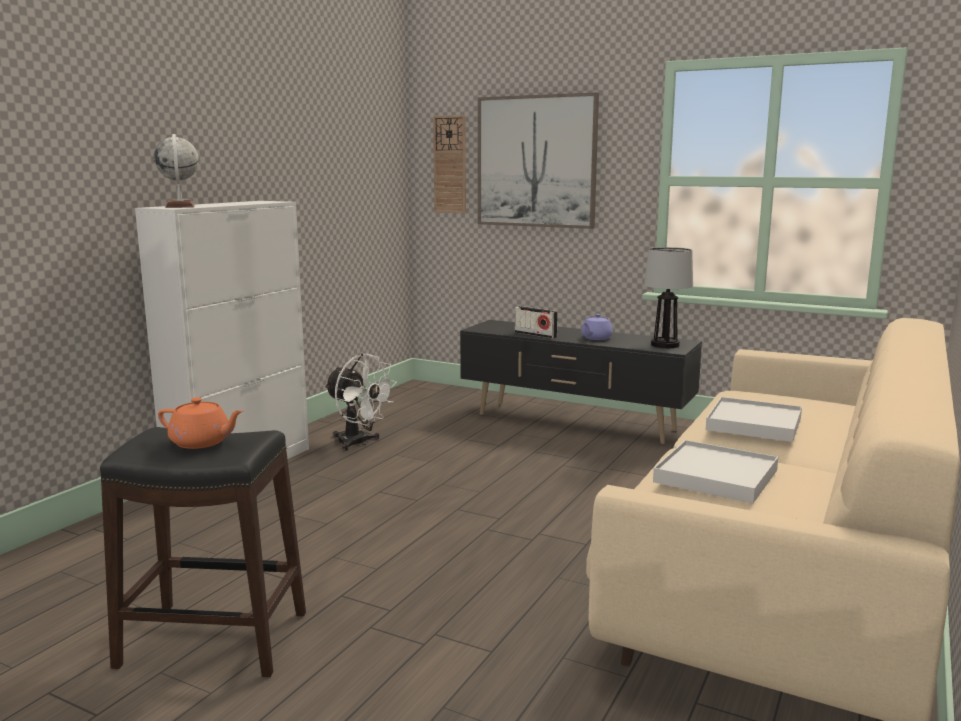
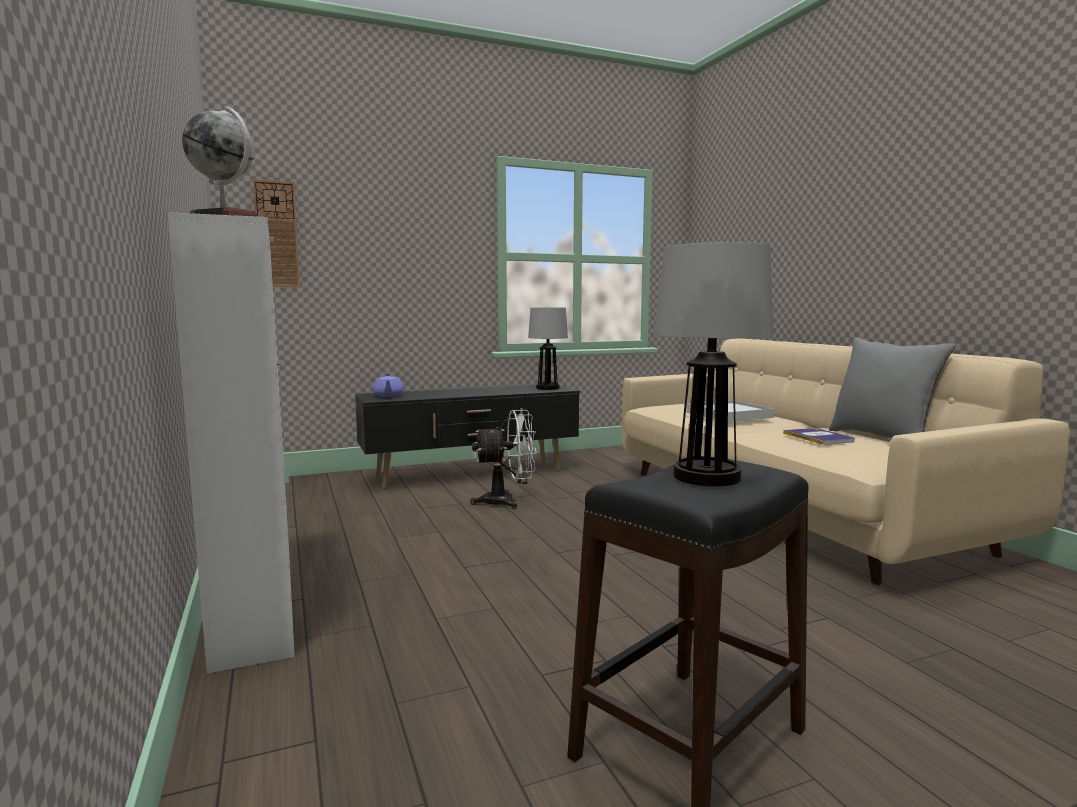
camera: 50 degrees left, 5 degrees down
orange teapot [158,397,243,449] -> table lamp [654,242,773,486]
white fan [324,353,397,451] -> white fan moved to [470,410,537,509]
picture [478,92,599,229] -> none
radio [515,306,558,339] -> none
purple teapot [581,314,613,340] -> purple teapot moved to [373,373,404,397]
white tray [653,440,778,503] -> book [783,428,855,445]
none -> grey pillow [829,337,956,438]

